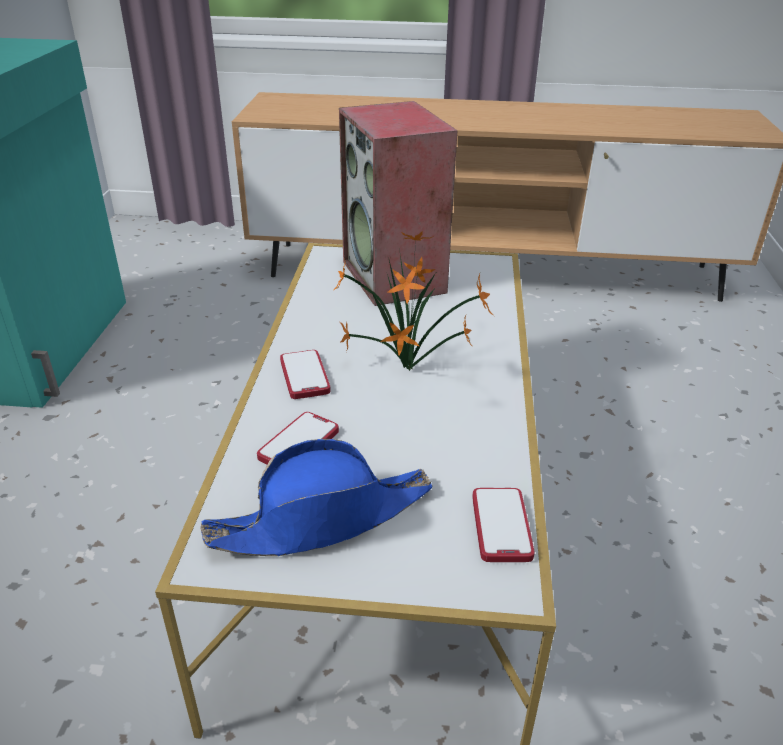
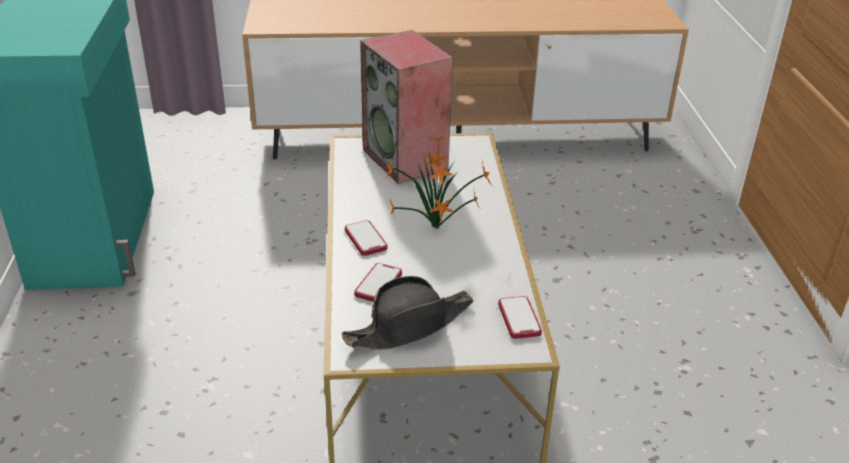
camera: 10 degrees left, 0 degrees up
blue hat [200,439,433,556] -> black hat [342,276,473,350]

